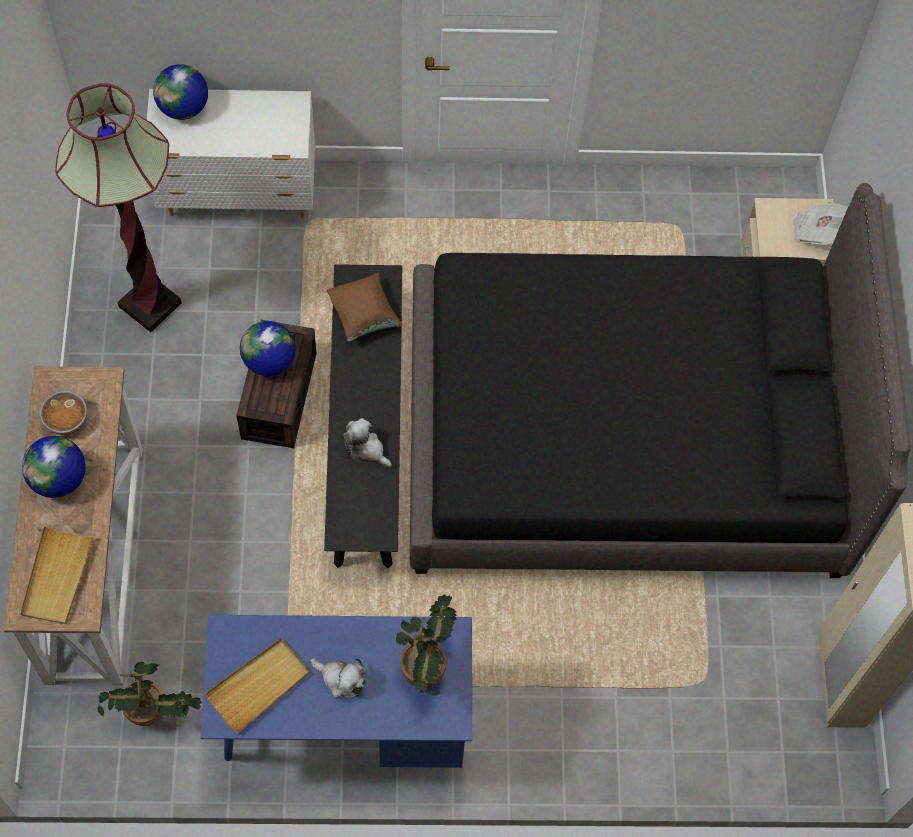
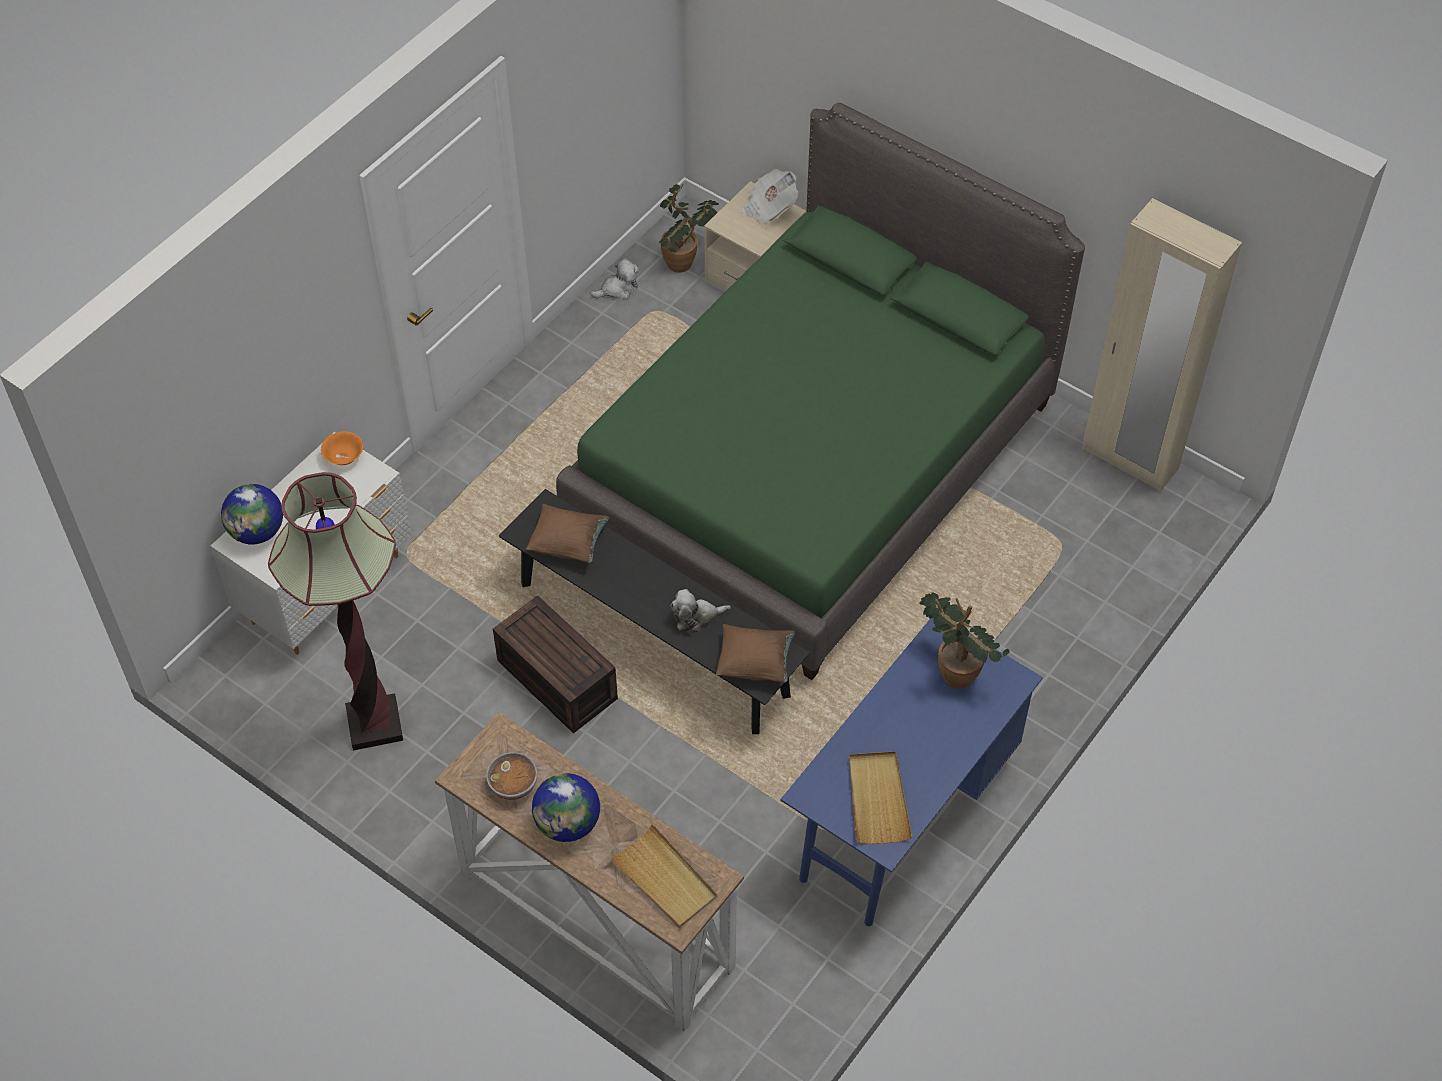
camera: 50 degrees left, 10 degrees down
potted plant [97,662,202,726] -> potted plant moved to [659,184,719,273]
globe [240,321,296,376] -> none
plush toy [310,658,367,698] -> plush toy moved to [590,258,639,300]
black bed [410,183,911,578] -> green bed [556,103,1085,680]
none -> orange bowl [321,431,363,465]
none -> brown pillow [716,624,795,683]

